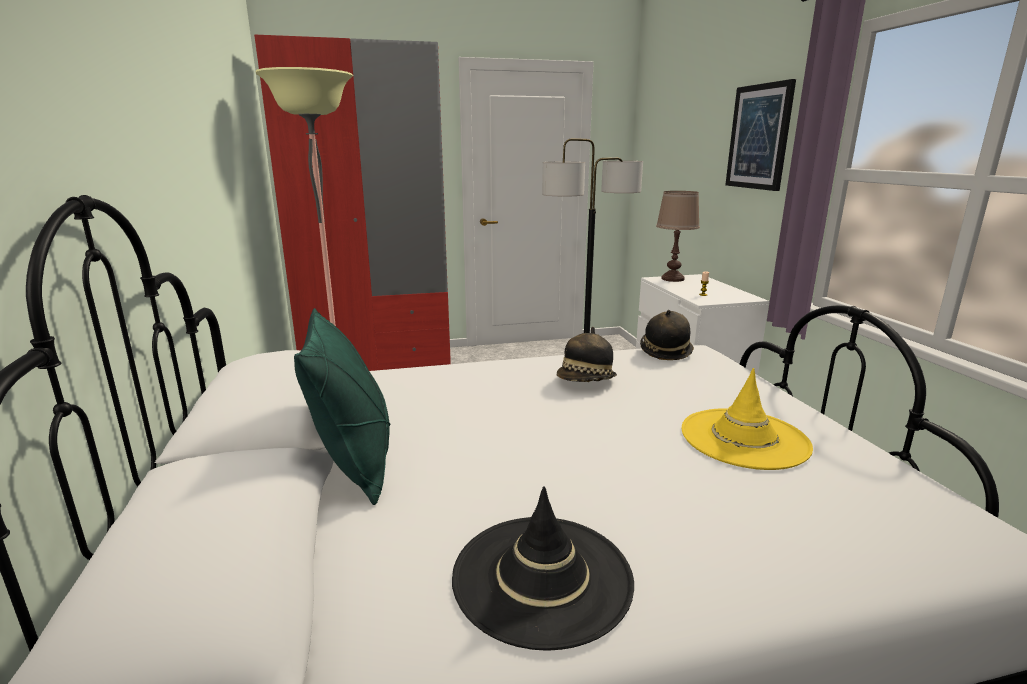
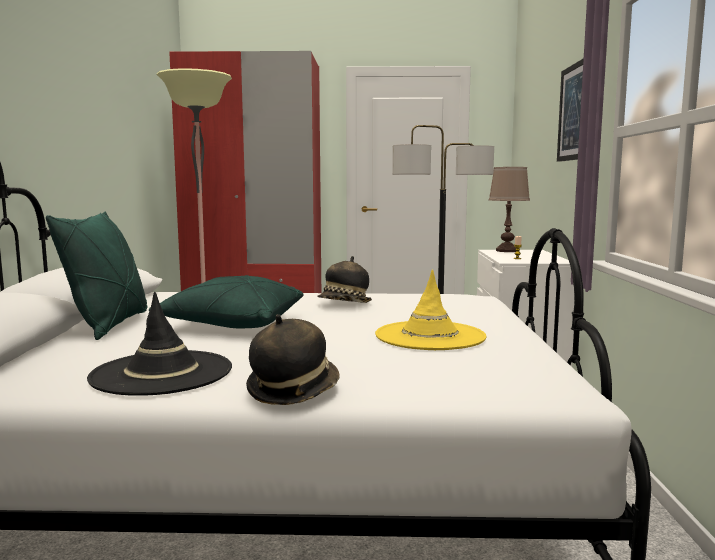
camera: 15 degrees right, 10 degrees down
hat [640,310,694,360] -> hat moved to [246,314,340,405]
none -> green pillow [149,275,304,328]

